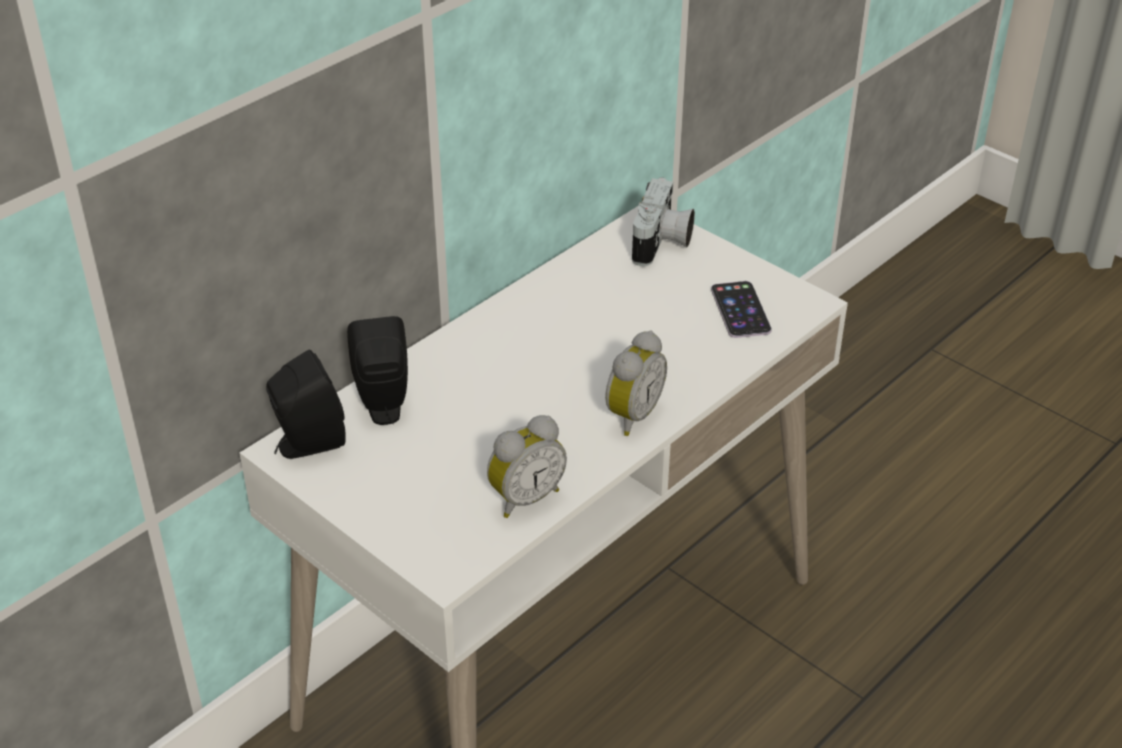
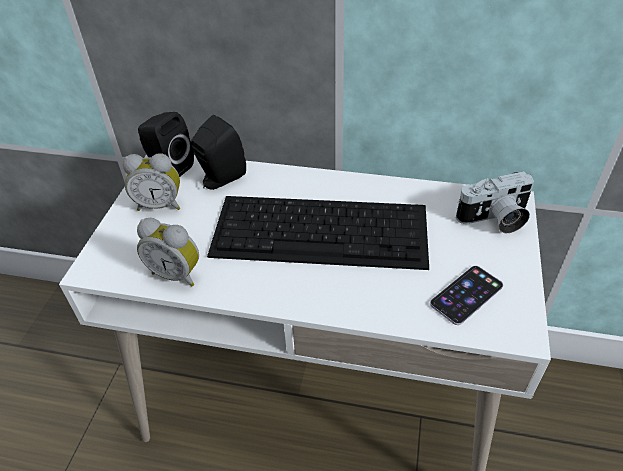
camera: 60 degrees right, 5 degrees up
alarm clock [605,331,667,436] -> alarm clock moved to [123,153,180,211]
none -> keyboard [207,196,429,270]

